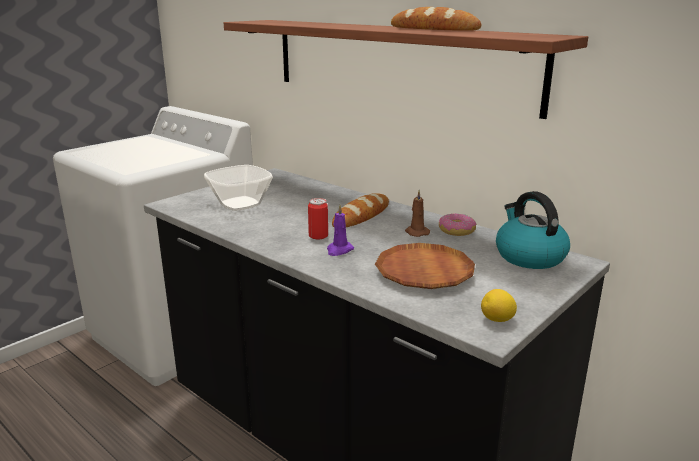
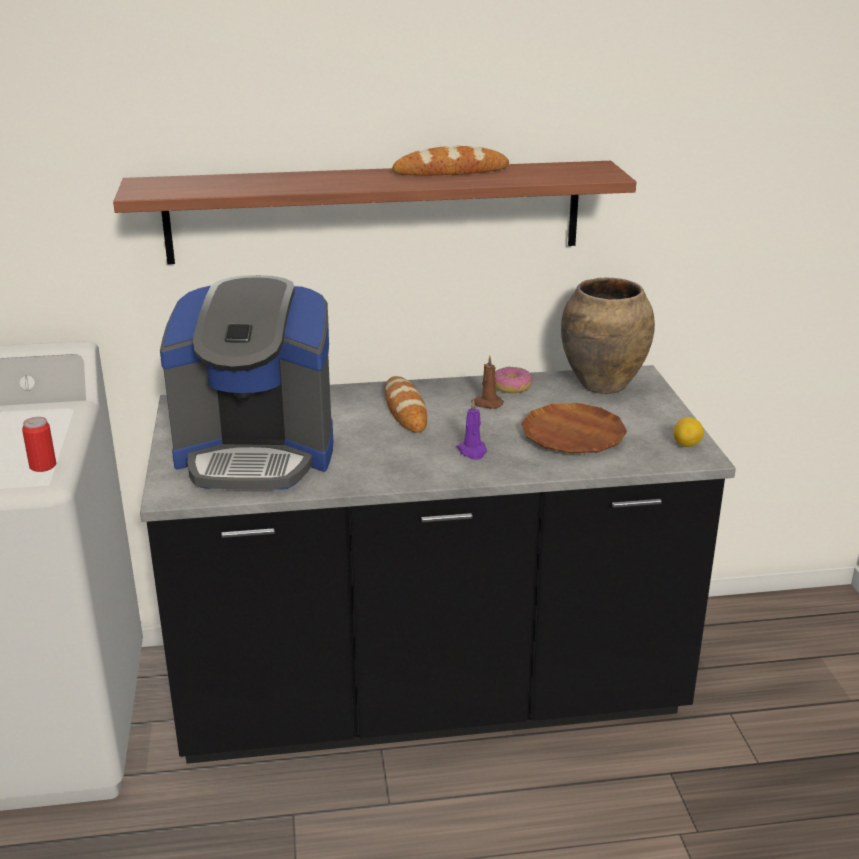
camera: 50 degrees left, 5 degrees up
bowl [204,165,273,211] -> coffee machine [160,275,333,490]
can [308,198,328,239] -> can moved to [22,417,56,472]
kettle [496,191,570,269] -> brown vase [561,277,655,394]

